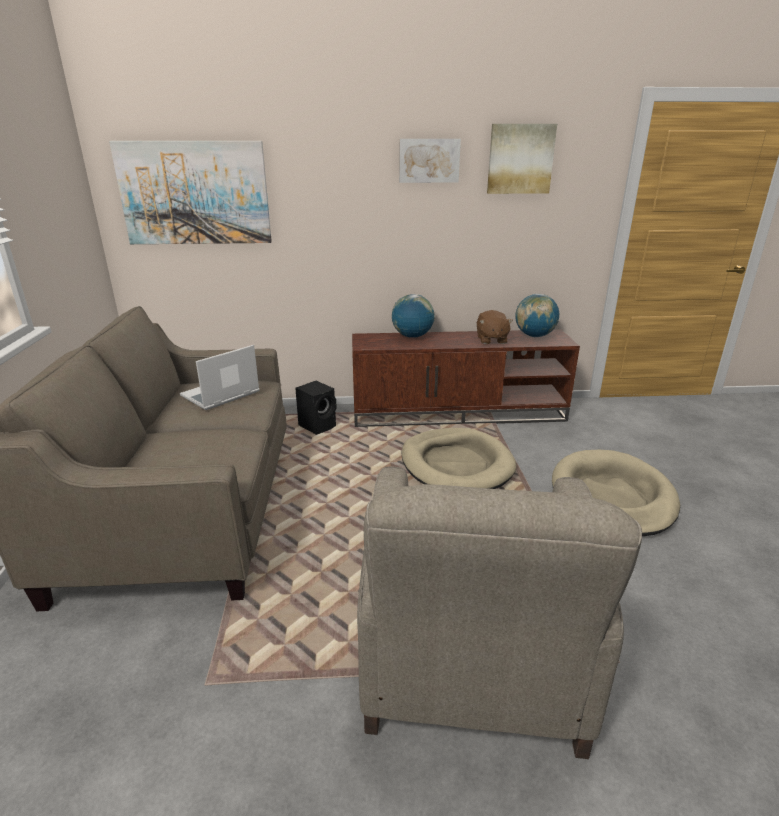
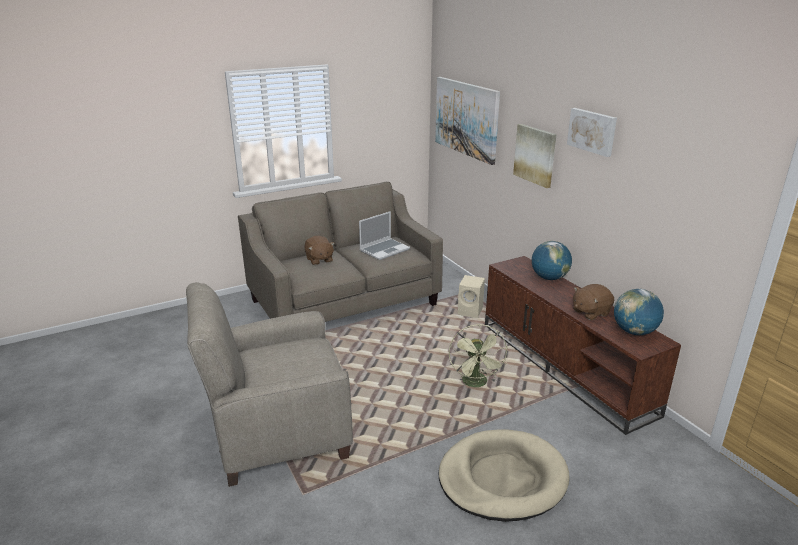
camera: 65 degrees right, 0 degrees up
laptop [180,345,260,410] -> laptop turned 120 degrees clockwise [359,211,410,260]
black speaker [295,381,337,435] -> beige speaker [458,275,485,318]
beige dog bed [401,428,516,489] -> green fan [449,324,508,387]
picture [487,124,557,194] -> picture moved to [513,124,557,188]
none -> brown plush toy [305,236,335,265]

